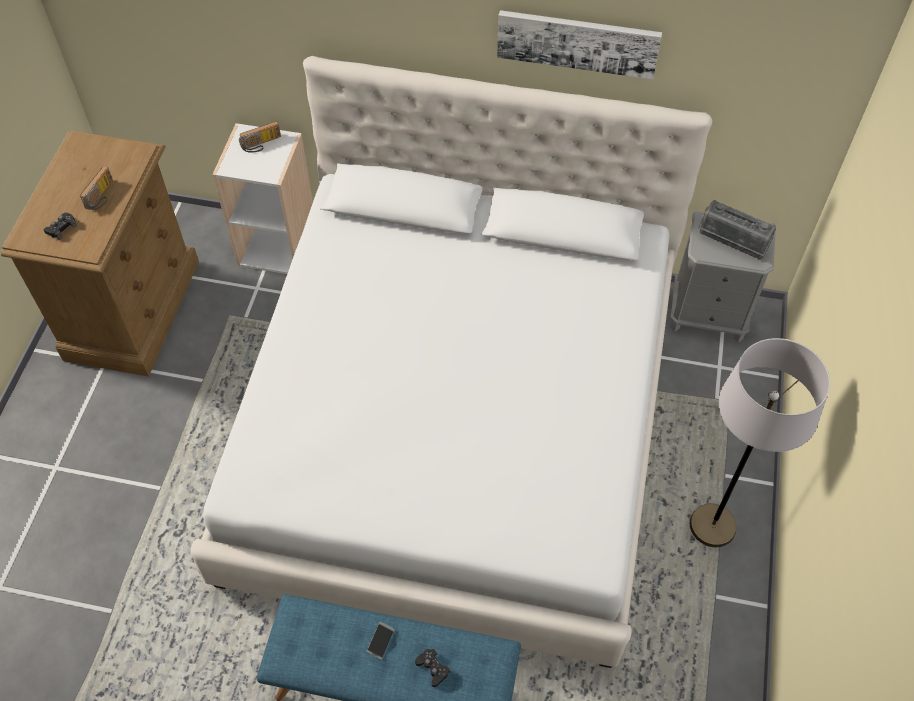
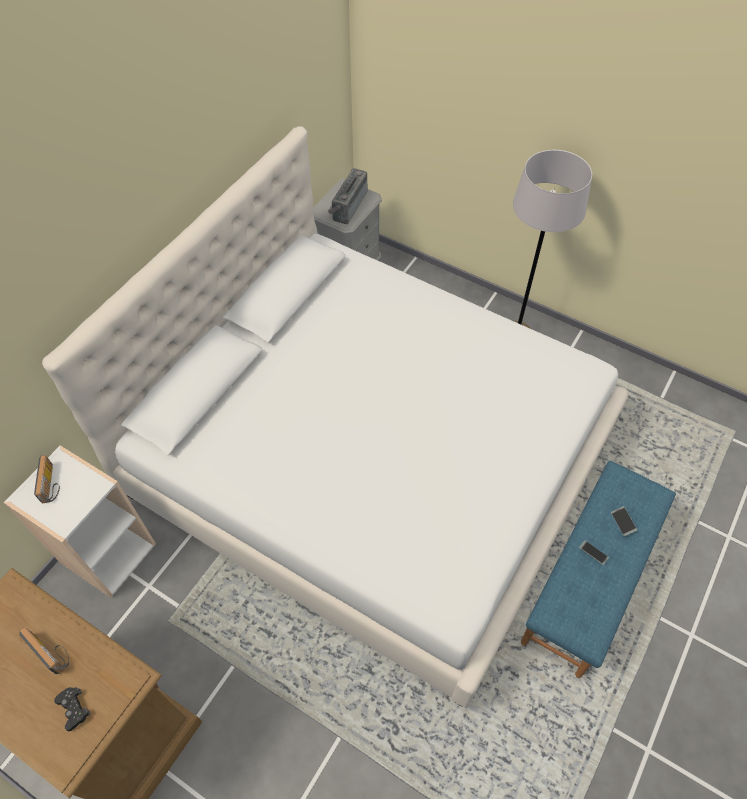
camera: 70 degrees left, 0 degrees up
black game controller [415,649,450,687] -> phone [611,506,637,536]
picture [497,10,662,80] -> none
radio [698,200,776,260] -> radio turned 150 degrees clockwise [328,168,367,224]

